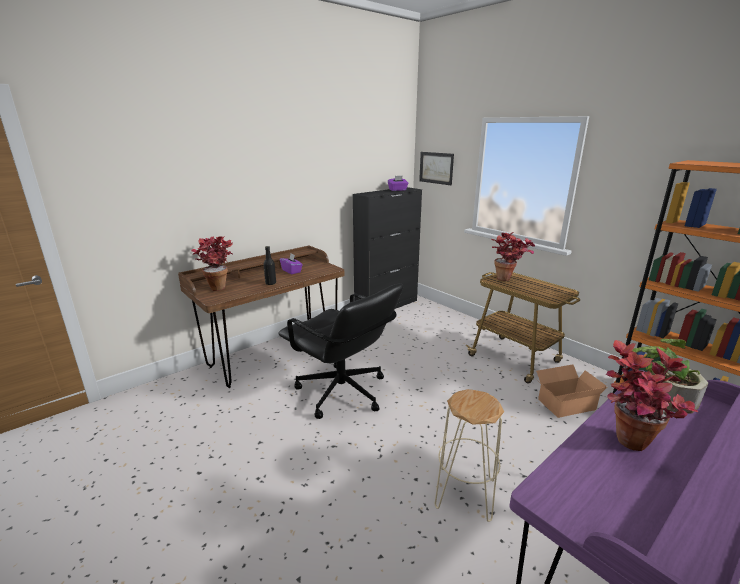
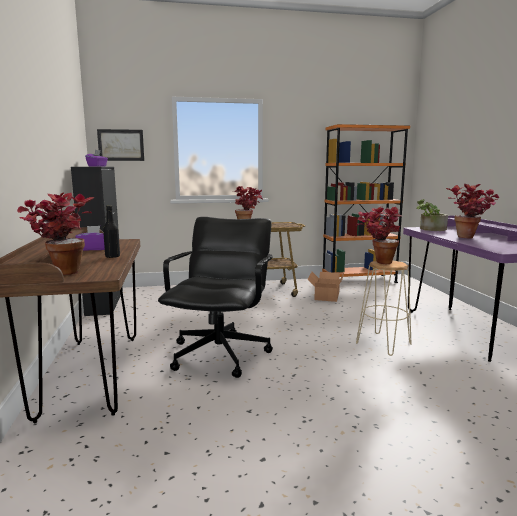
camera: 60 degrees left, 10 degrees down
black office chair [278,283,403,419] -> black office chair turned 60 degrees counterclockwise [158,217,273,378]
none -> potted plant [356,207,402,264]

